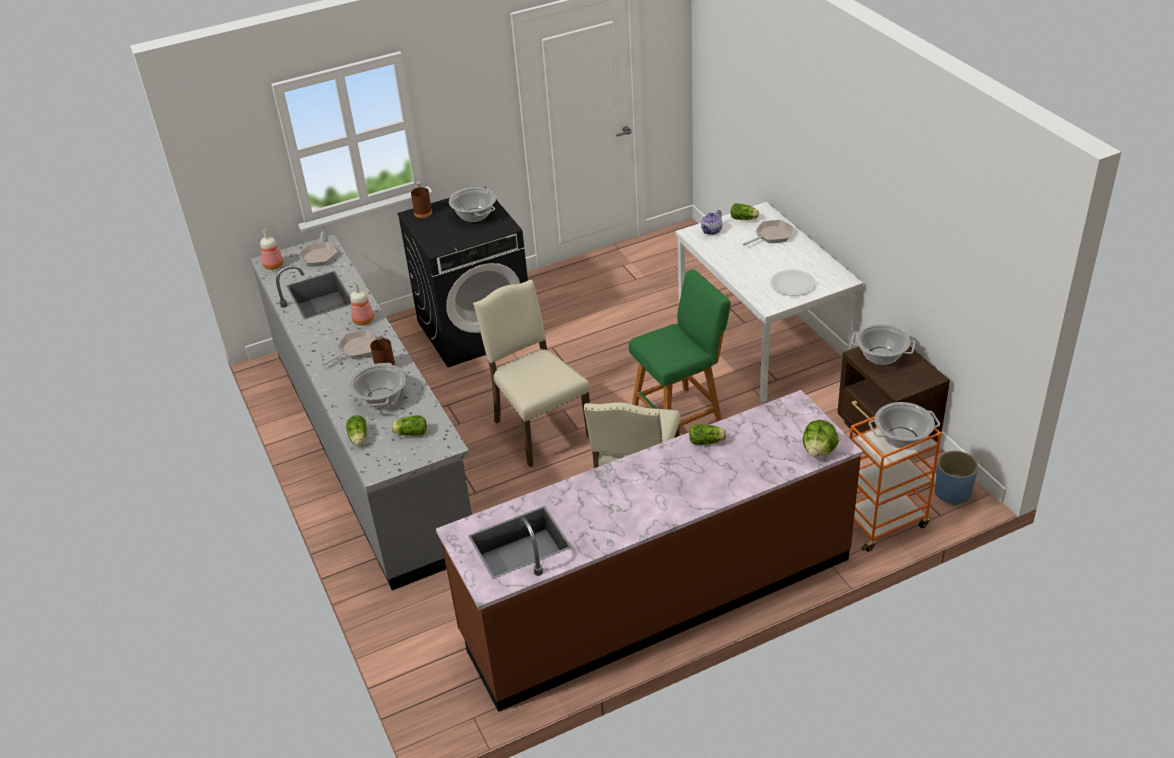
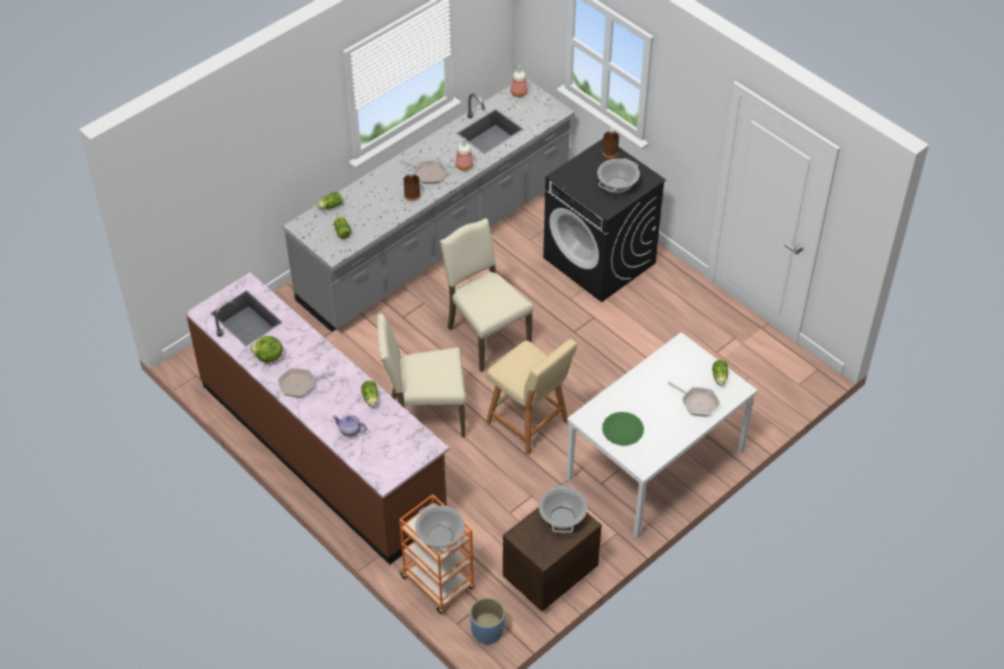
camera: 70 degrees right, 10 degrees up
frying pan [298,231,338,266] -> frying pan moved to [278,368,335,398]
cooking pot [349,363,406,408] -> none
beige chair [473,280,590,467] -> beige chair turned 75 degrees counterclockwise [440,218,533,372]
green stool [629,269,731,427] -> beige stool [486,339,577,455]
teapot [701,210,722,235] -> teapot moved to [333,415,367,437]
white plate [770,270,816,296] -> green plate [602,412,644,446]
lettuce [803,420,839,456] -> lettuce moved to [251,336,283,363]

